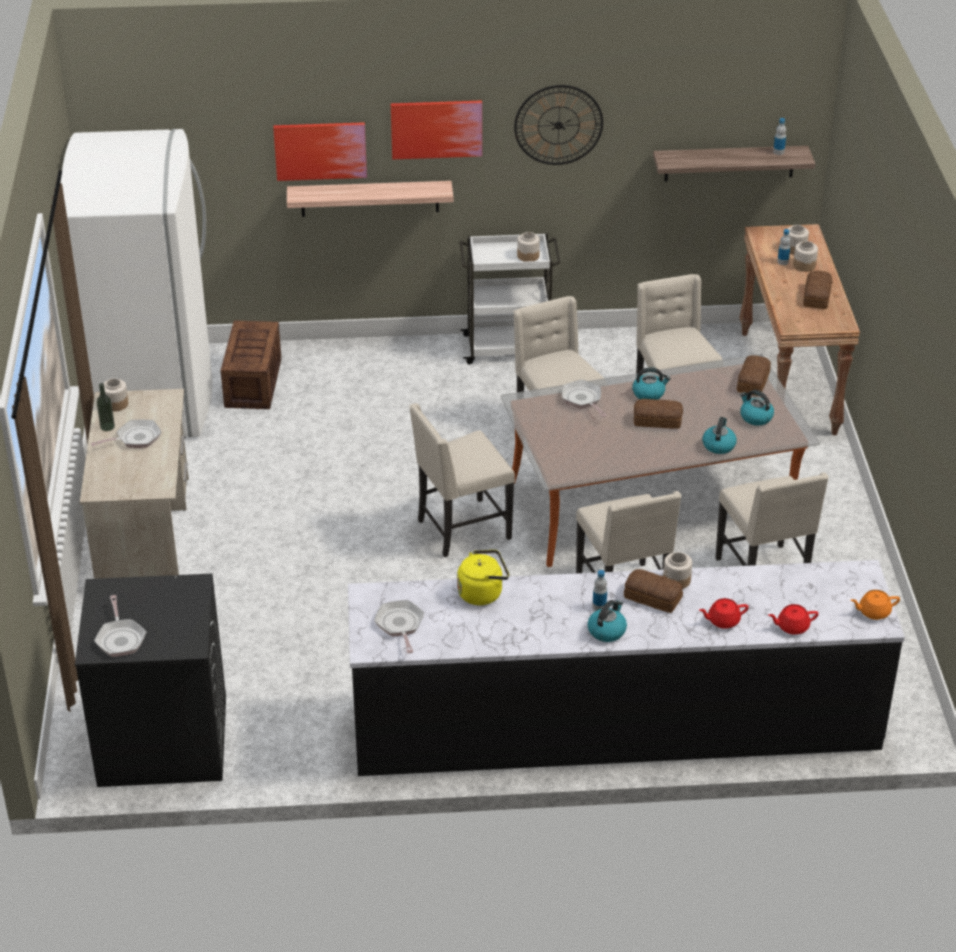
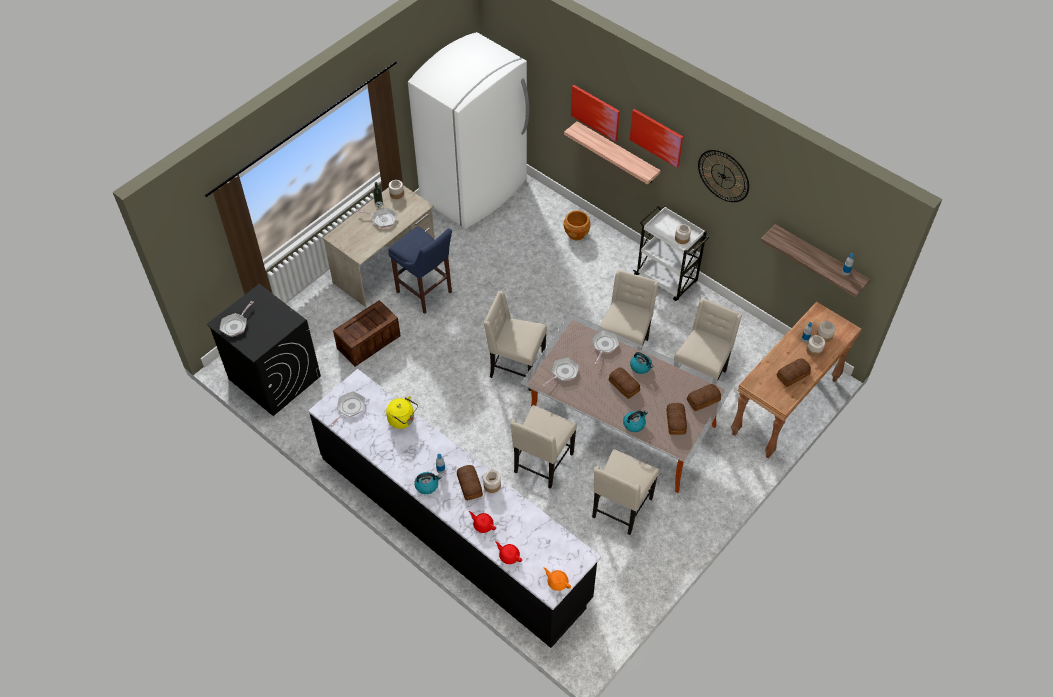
camera: 45 degrees right, 15 degrees up
crate [221,320,281,409] -> crate moved to [333,300,401,367]
kettle [740,390,774,426] -> bread [666,403,687,435]
none -> blue stool [388,226,452,314]
none -> frying pan [542,357,579,387]
none -> brown planter [563,210,590,240]

